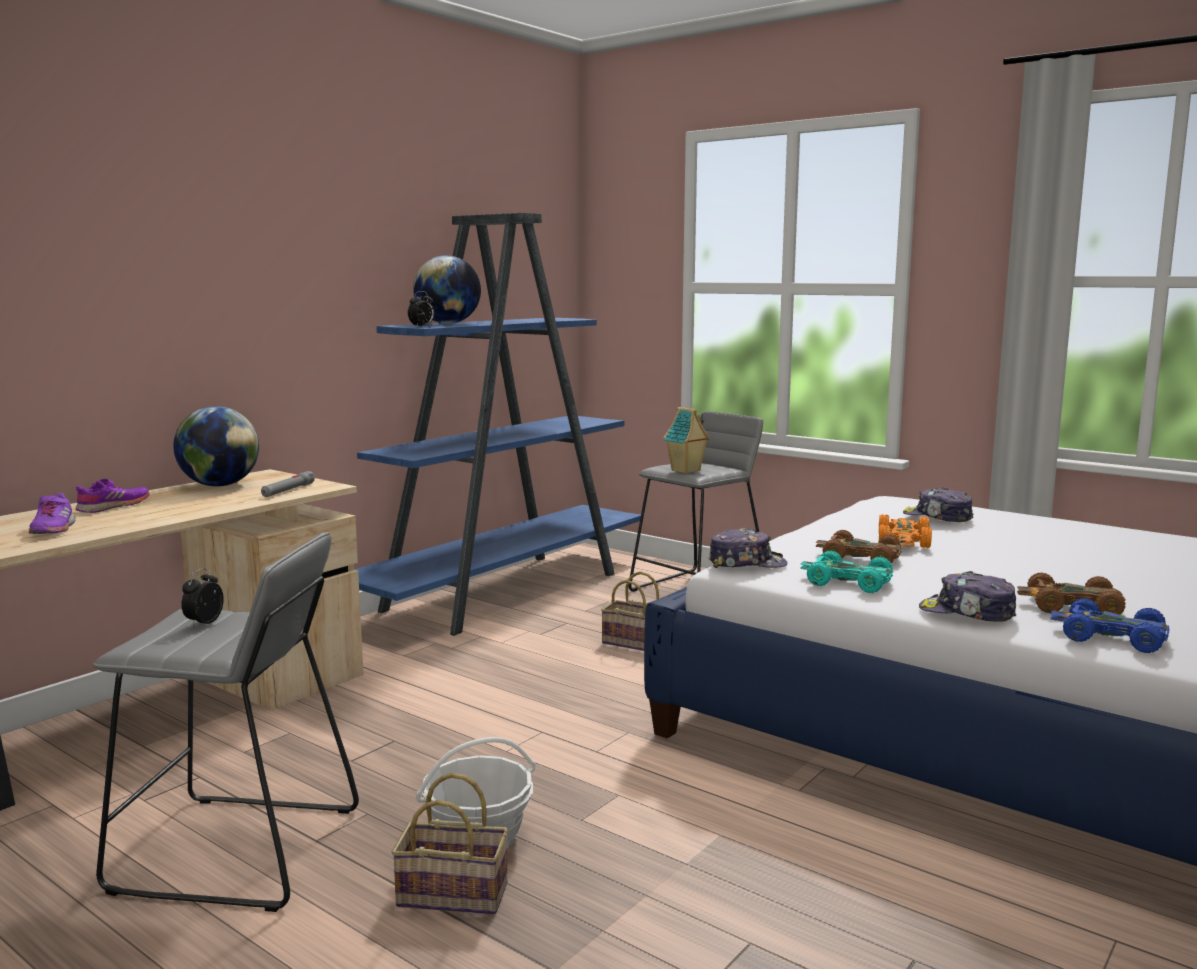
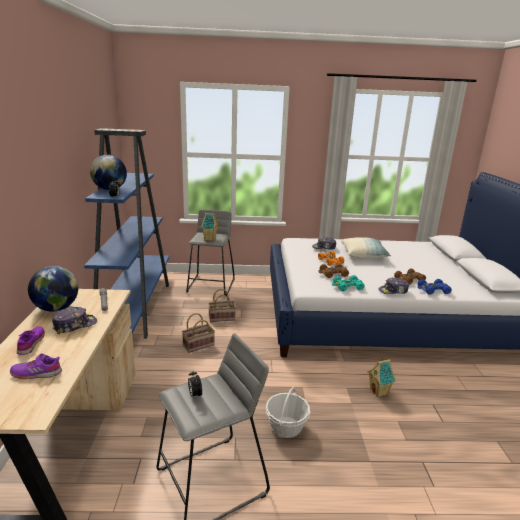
camera: 40 degrees left, 10 degrees up
purple shoe [29,493,76,534] -> purple shoe turned 135 degrees clockwise [10,354,62,379]
basket [392,773,508,914] -> basket moved to [182,313,215,353]
cap [708,528,787,568] -> cap moved to [52,307,97,334]
none -> pillow [341,237,391,258]
none -> toy house [368,358,396,397]

